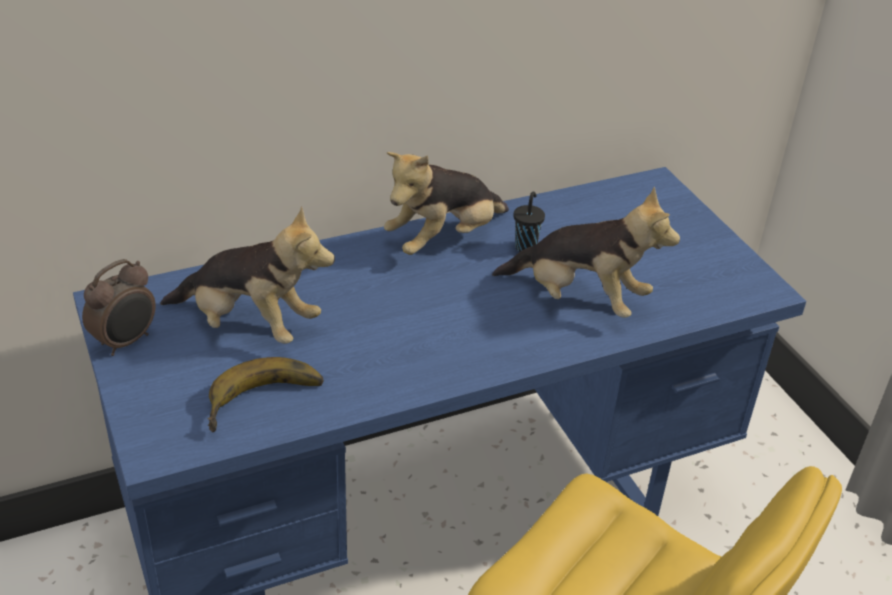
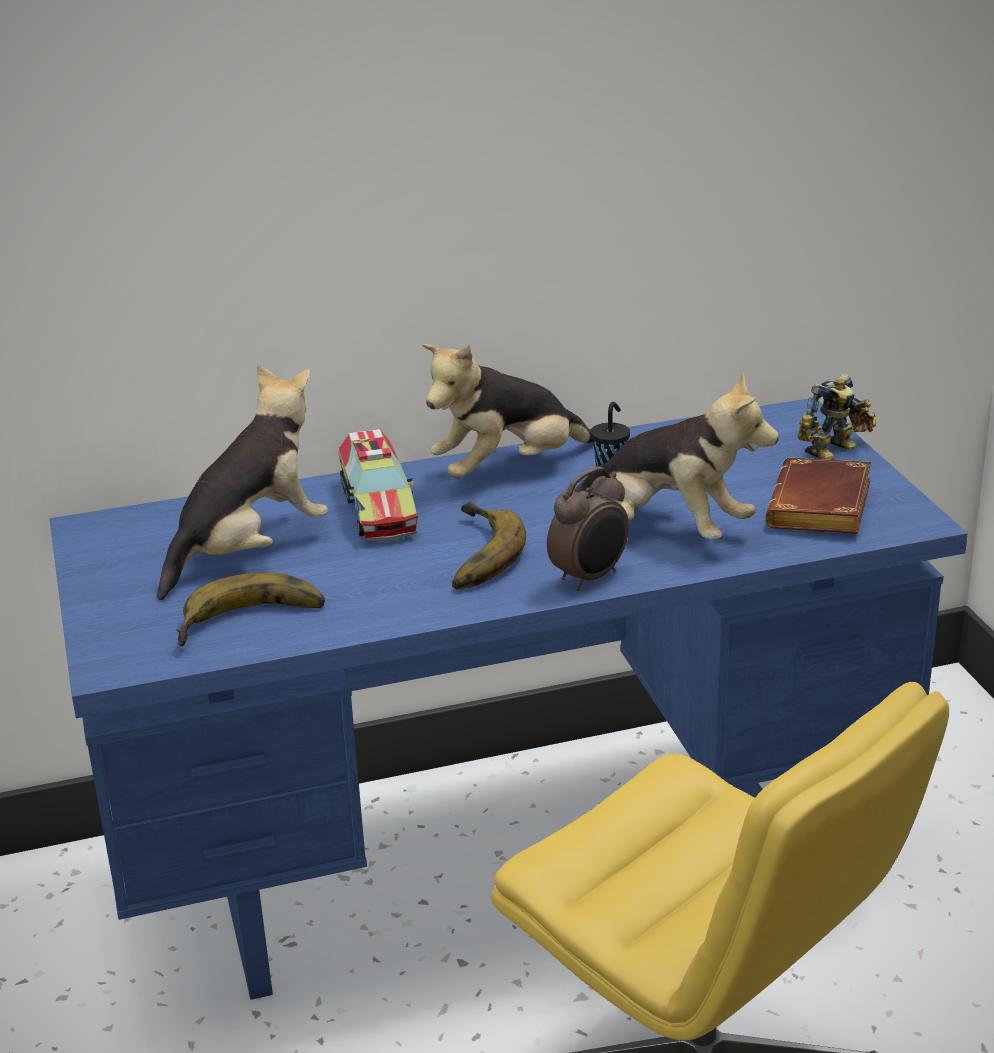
camera: 10 degrees right, 10 degrees down
alarm clock [82,259,156,356] -> alarm clock moved to [547,467,629,591]
plush toy [160,206,335,344] -> plush toy turned 75 degrees counterclockwise [157,365,328,600]
none -> toy truck [338,429,418,542]
none -> banana [452,501,526,589]
none -> brown book [766,458,871,534]
none -> toy robot [798,374,877,460]

